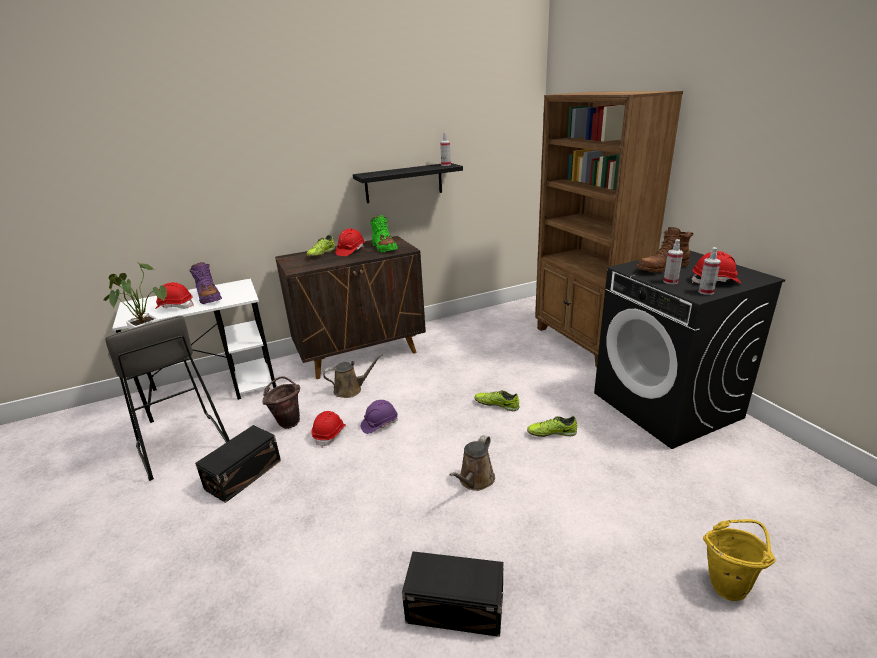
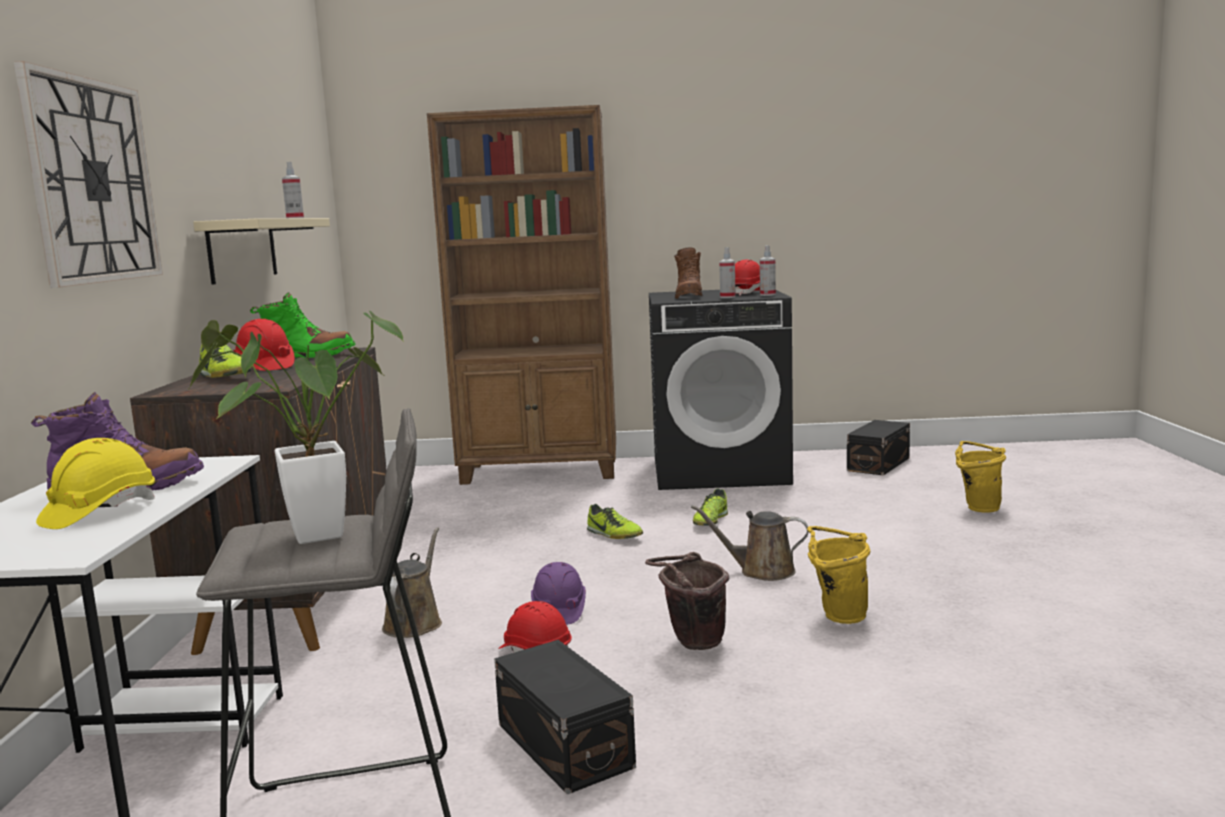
camera: 65 degrees left, 15 degrees down
red hard hat [154,282,194,310] -> yellow hard hat [36,438,155,529]
brown bucket [262,376,300,429] -> brown bucket moved to [645,552,729,650]
black shelf [353,163,463,203] -> beige shelf [193,218,330,285]
black storage box [402,551,503,637] -> black storage box moved to [847,420,910,475]
brown watering can [449,435,495,491] -> brown watering can turned 135 degrees clockwise [691,505,808,581]
shoe [474,390,519,411] -> shoe turned 90 degrees counterclockwise [587,504,643,539]
none -> wall clock [14,61,163,288]
none -> yellow bucket [807,526,870,624]

